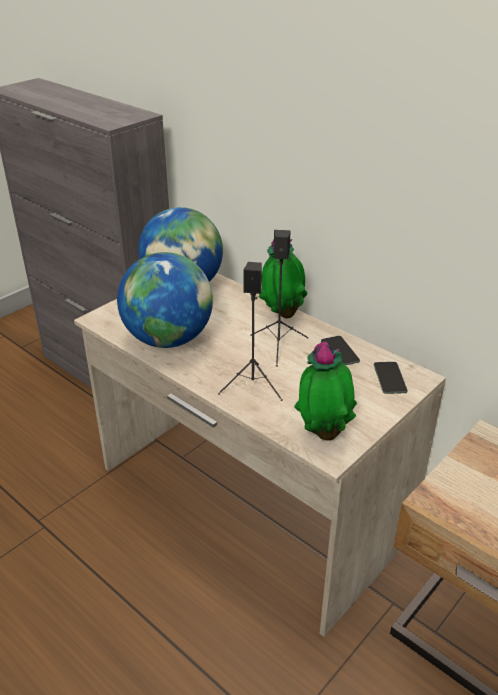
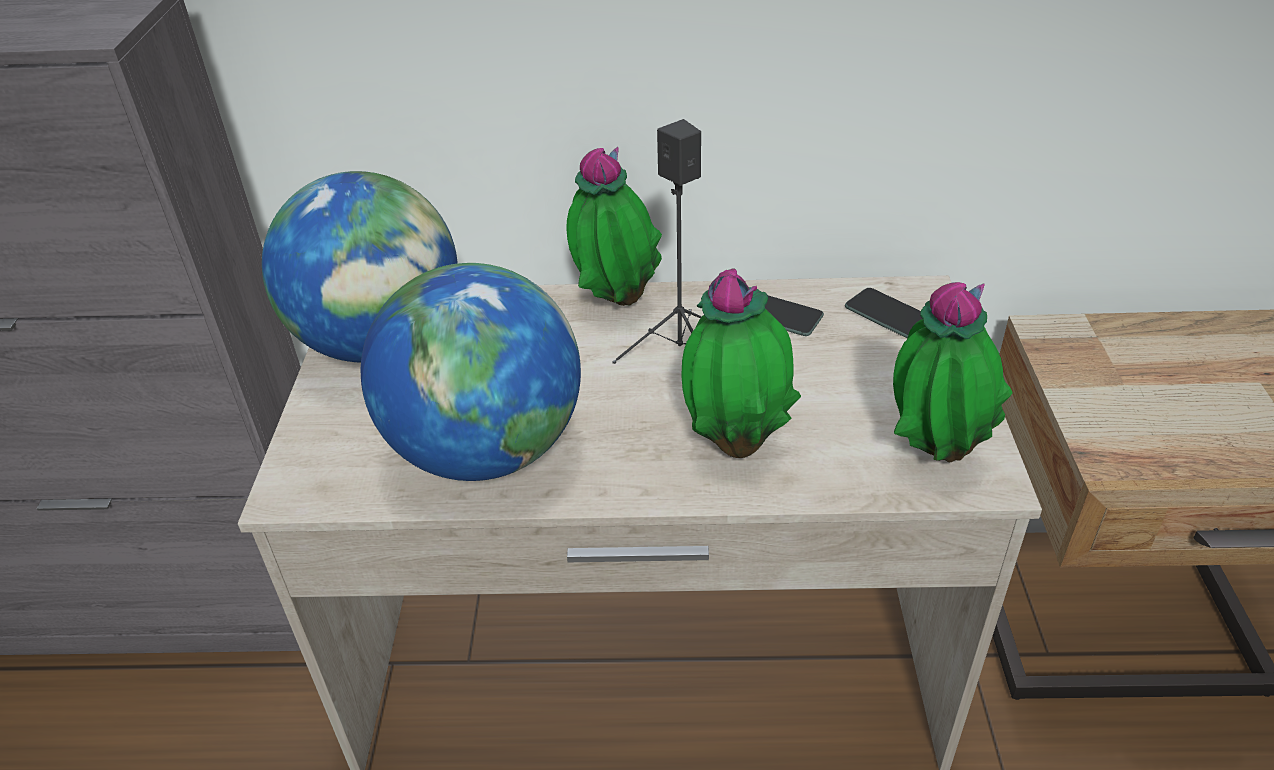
camera: 40 degrees left, 5 degrees up
black speaker [218,262,283,401] -> potted plant [681,268,801,458]

